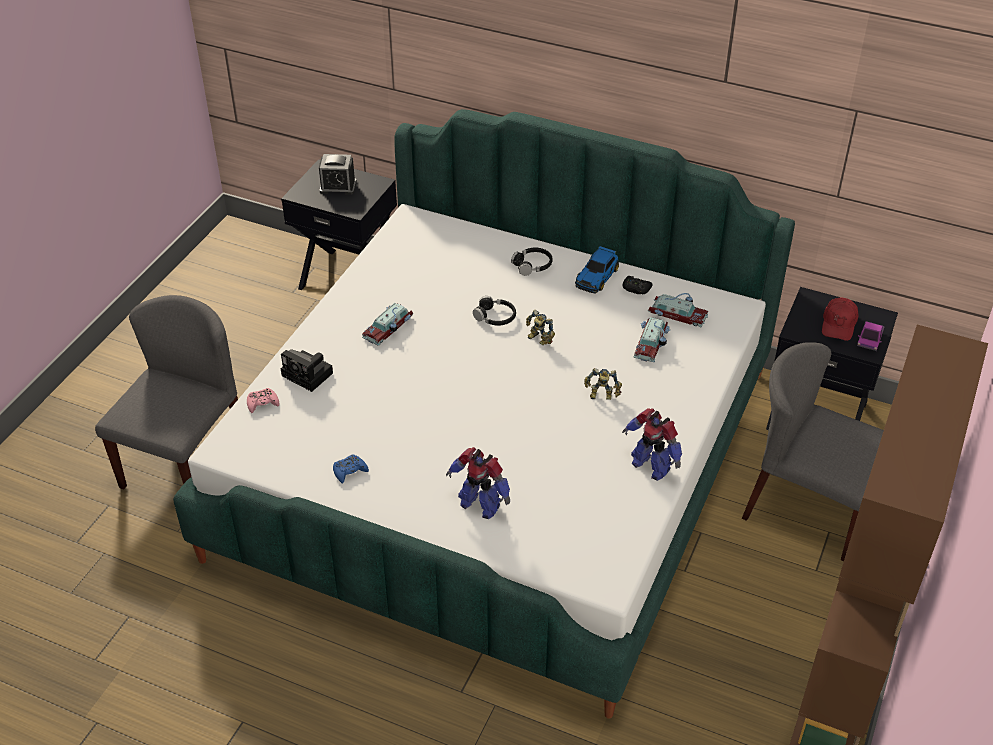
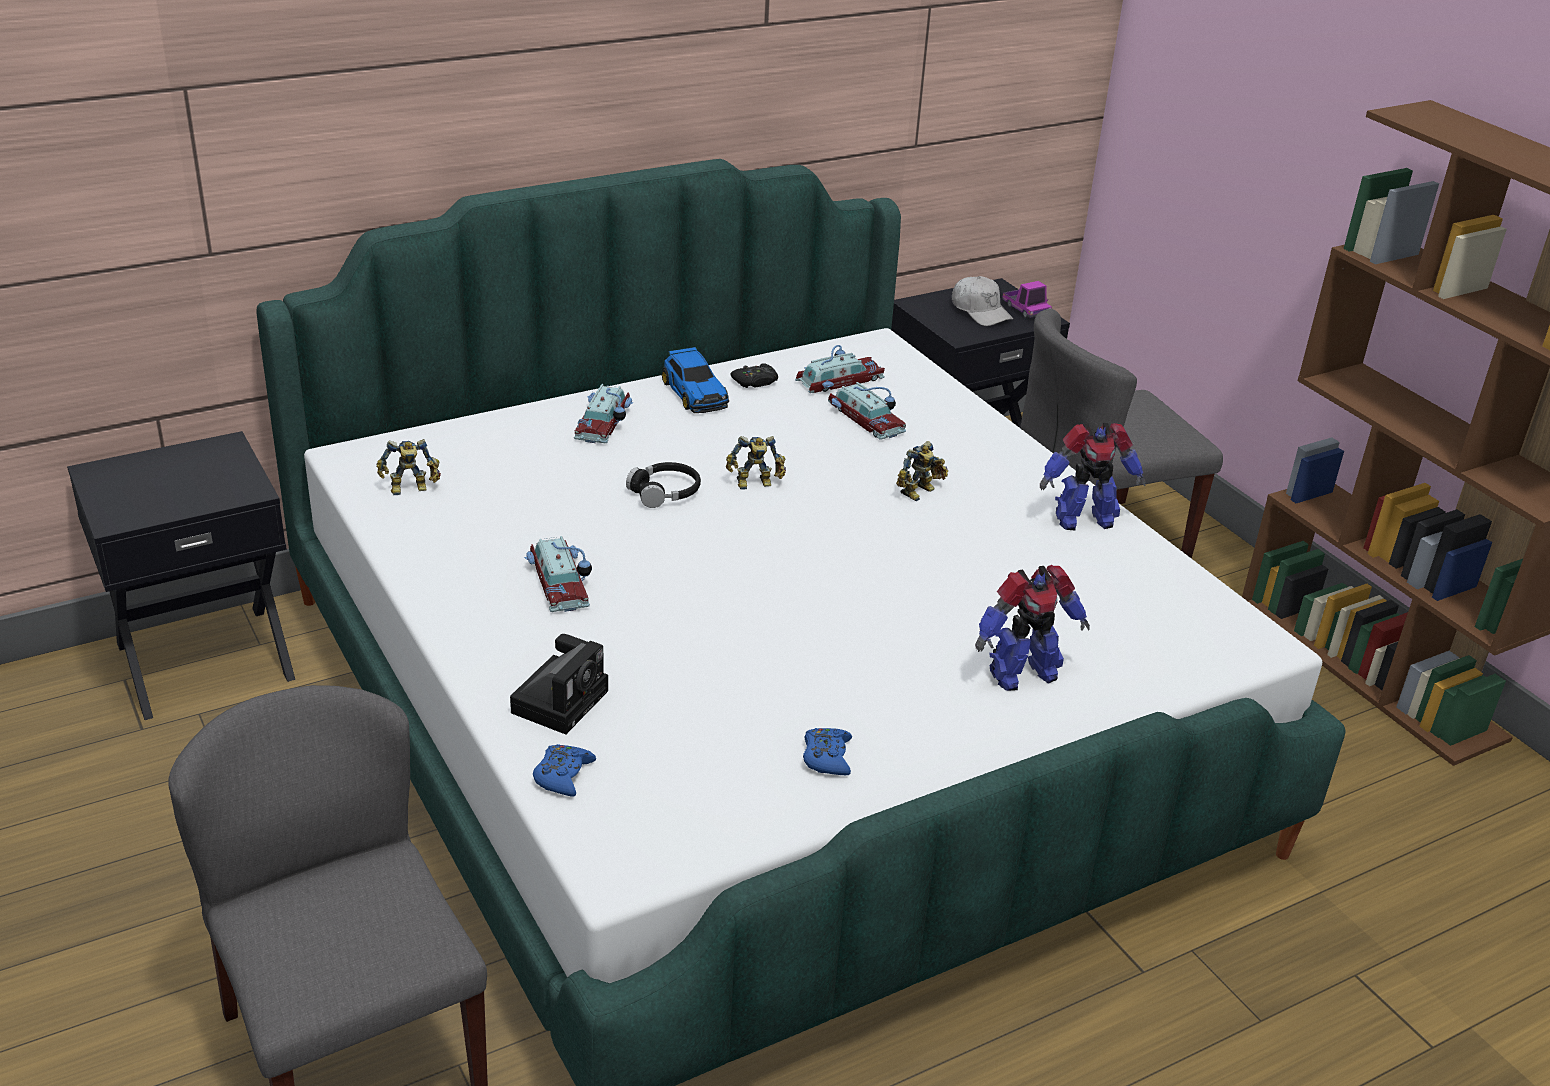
camera: 55 degrees left, 10 degrees down
pink game controller [247,388,279,413] -> blue game controller [533,744,596,797]
camera [281,349,333,392] -> camera turned 45 degrees counterclockwise [510,634,608,735]
alarm clock [319,154,357,195] -> none
black headphones [511,248,553,276] -> toy car [574,384,634,443]
red cap [822,298,858,341] -> white cap [952,276,1013,326]
none -> toy robot [377,439,441,495]

